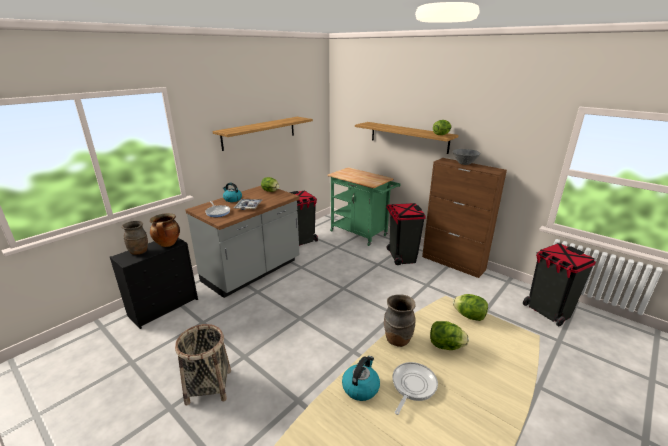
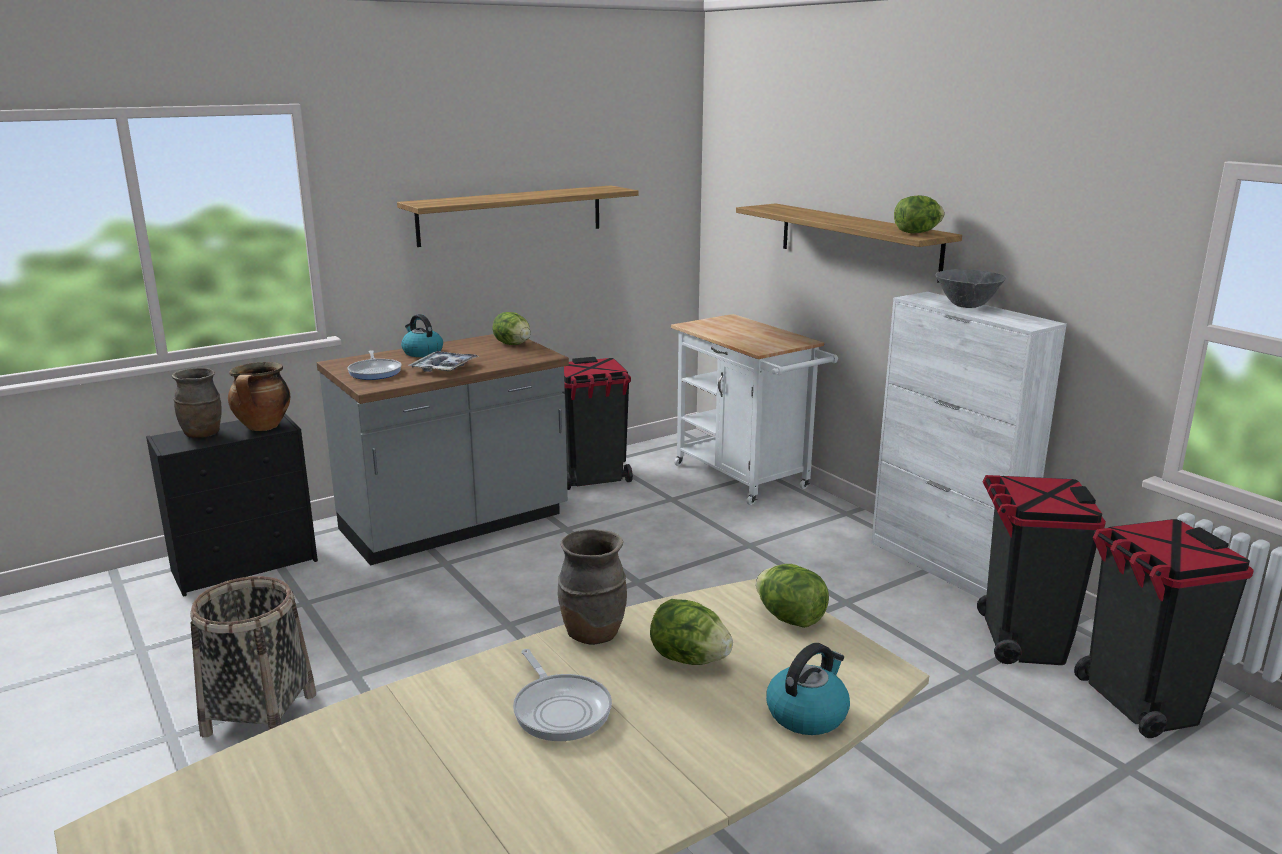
camera: 15 degrees right, 5 degrees down
green cart [327,167,400,246] -> white cart [671,314,838,505]
kettle [342,356,380,401] -> kettle moved to [766,643,850,735]
black trash can [386,203,426,265] -> black trash can moved to [977,475,1106,665]
frying pan [392,362,438,415] -> frying pan turned 105 degrees clockwise [513,649,612,741]
brown cabinet [422,158,507,278] -> white cabinet [871,292,1067,599]

